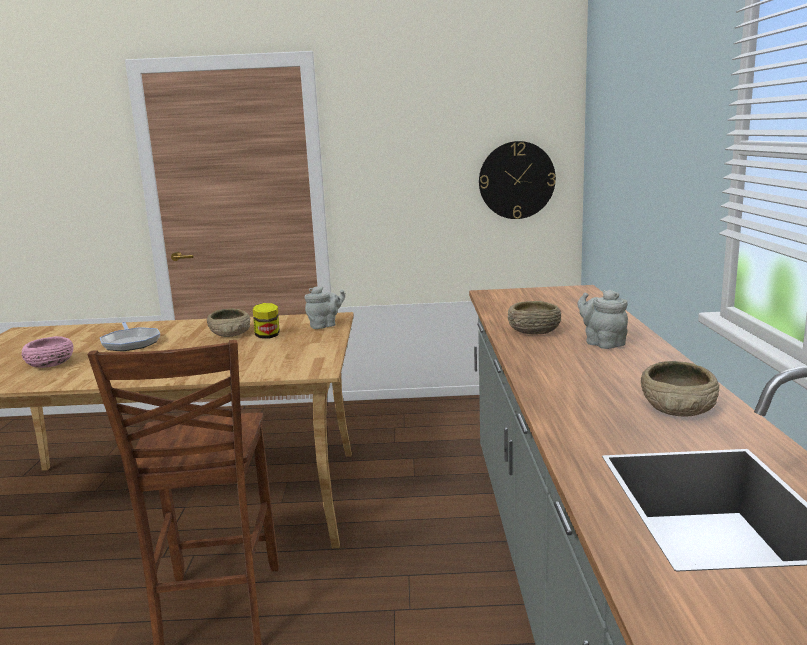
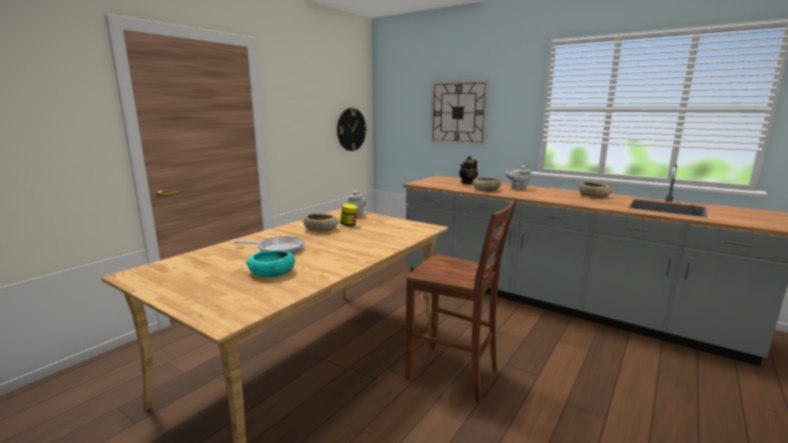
camera: 55 degrees left, 0 degrees up
pink bowl [22,336,73,368] -> turquoise bowl [246,250,295,277]
none -> wall clock [430,80,489,145]
none -> teapot [459,156,478,184]

